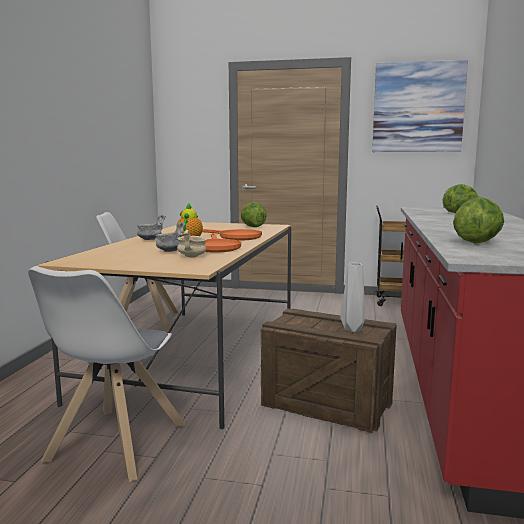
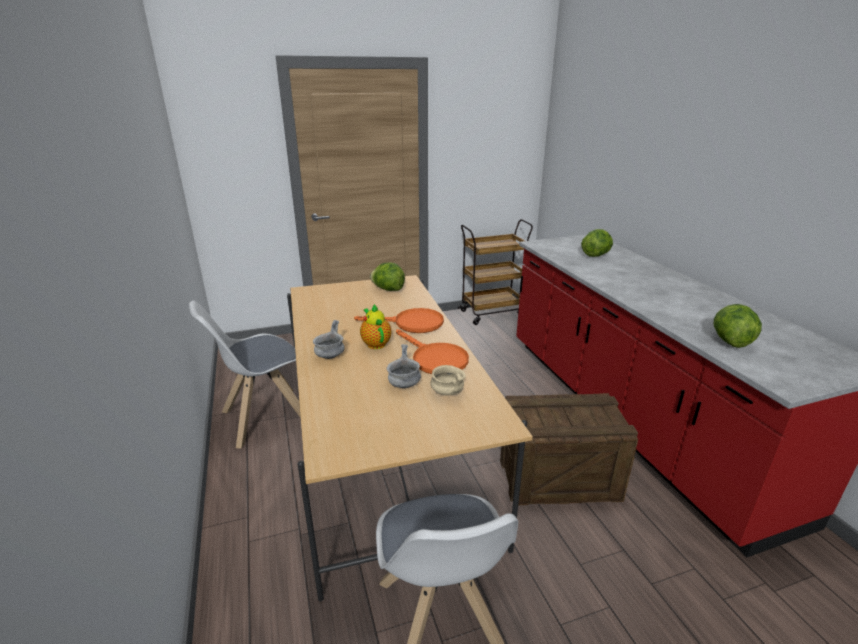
camera: 30 degrees left, 15 degrees up
grey vase [340,263,365,332] -> none
picture [372,60,468,152] -> none

